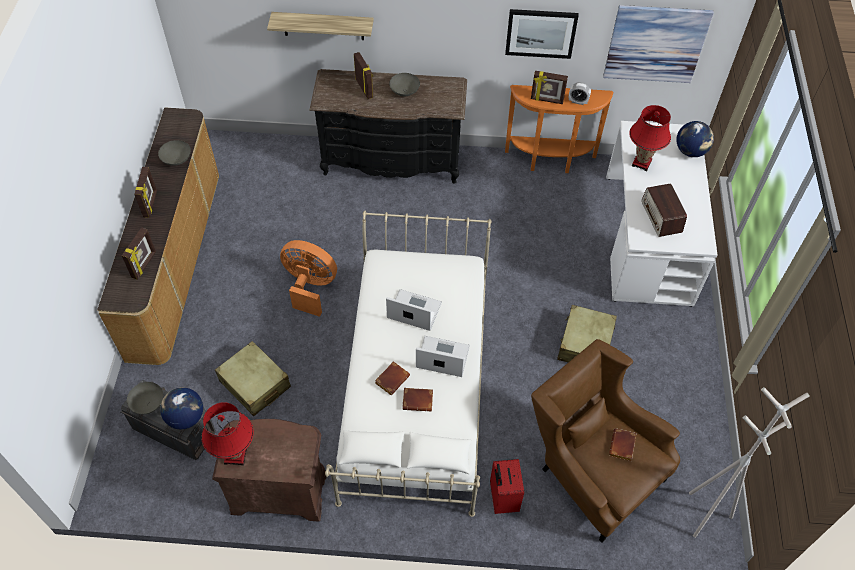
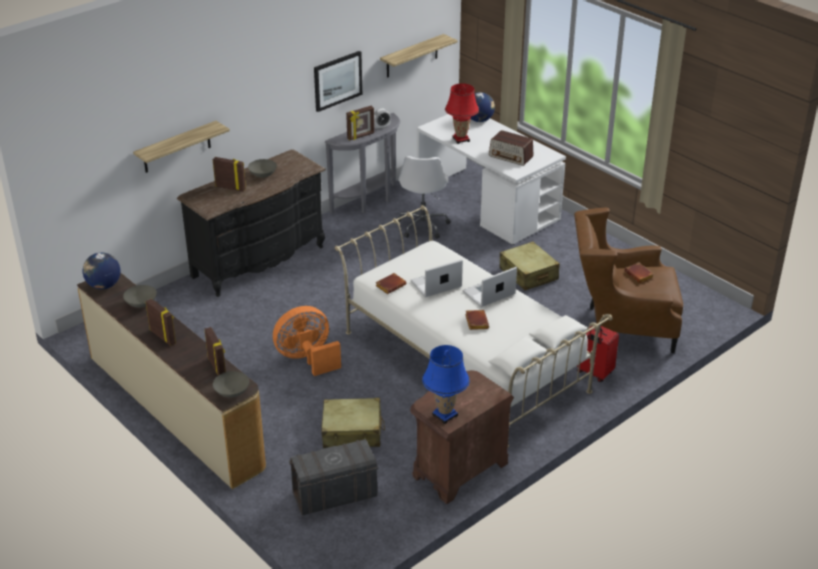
camera: 45 degrees left, 20 degrees down
grey bowl [127,382,163,414] -> grey bowl moved to [213,371,249,398]
globe [160,387,203,429] -> globe moved to [83,253,120,289]
red table lamp [201,402,254,466] -> blue table lamp [422,345,470,424]
brown book [403,388,433,412] -> brown book moved to [376,273,406,294]
orange console table [505,85,613,173] -> grey console table [324,113,400,214]
picture [603,5,714,83] -> shelf [380,34,458,78]
grey clothes rack [689,387,810,538] -> none
none -> white office chair [397,156,451,239]

